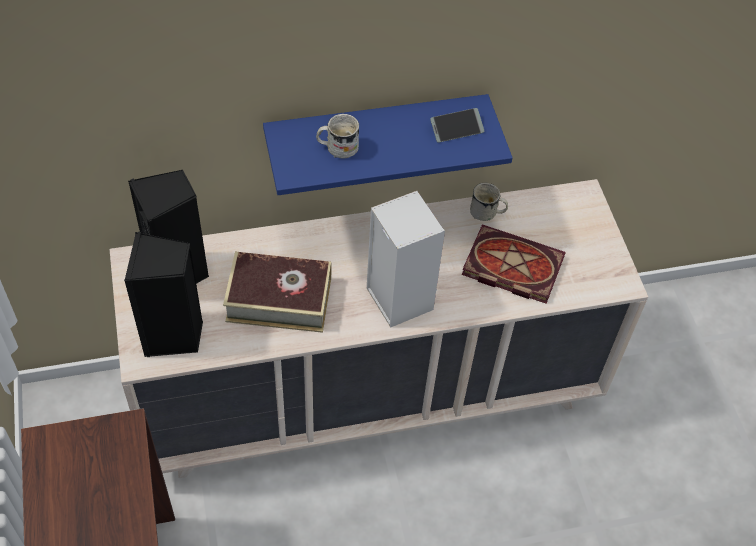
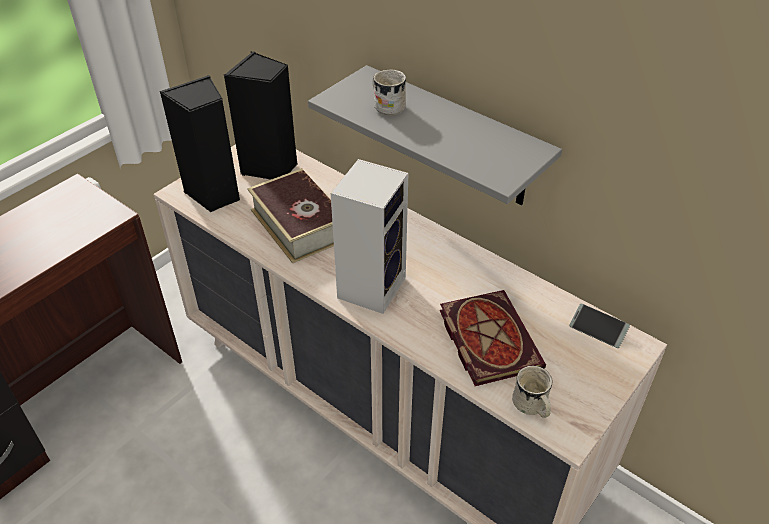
camera: 55 degrees right, 10 degrees down
blue shelf [263,94,513,195] -> grey shelf [308,65,562,205]
phone [430,108,485,143] -> phone moved to [569,304,630,348]
white mug [470,183,508,221] -> white mug moved to [512,366,552,418]

